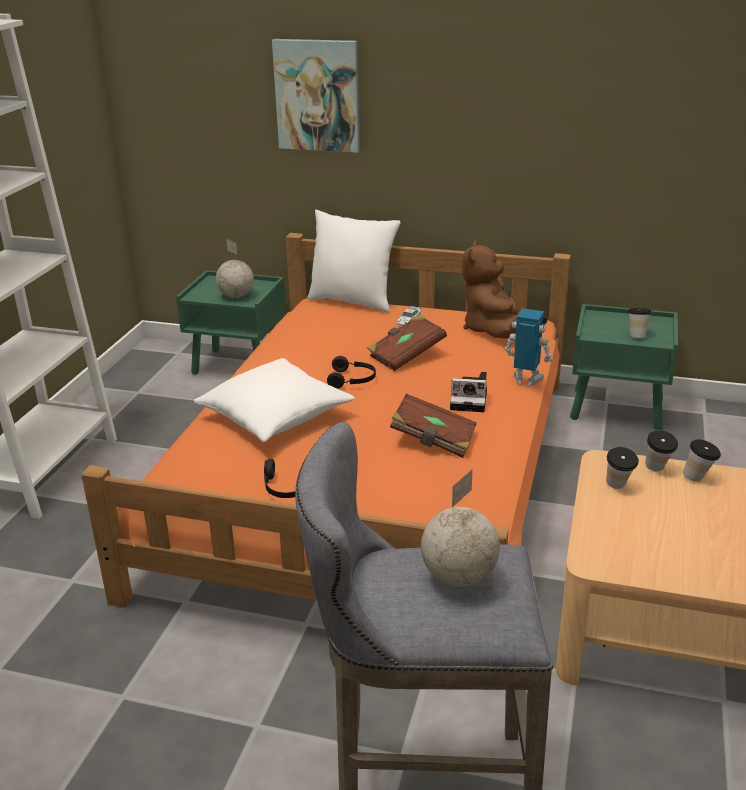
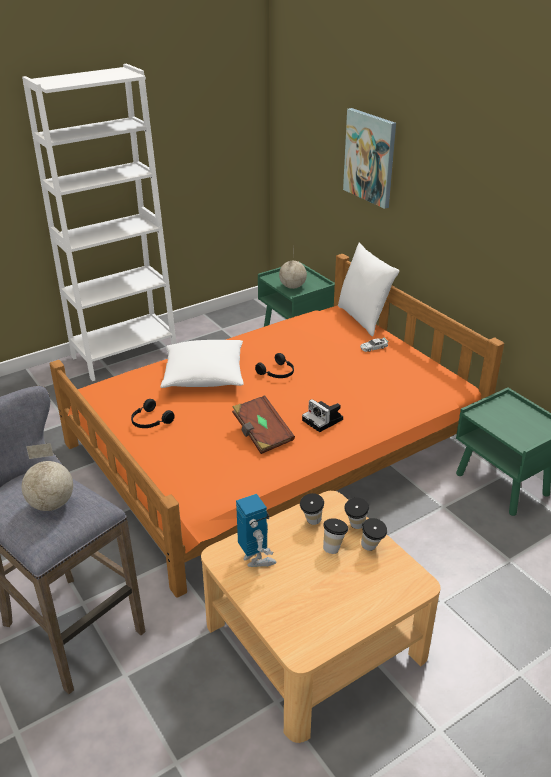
camera: 40 degrees right, 5 degrees up
brown book [367,314,447,371] -> none
brown plush toy [462,240,518,338] -> none
toy robot [504,308,553,387] -> toy robot moved to [236,494,276,567]
cup [628,308,652,338] -> cup moved to [323,518,349,554]

